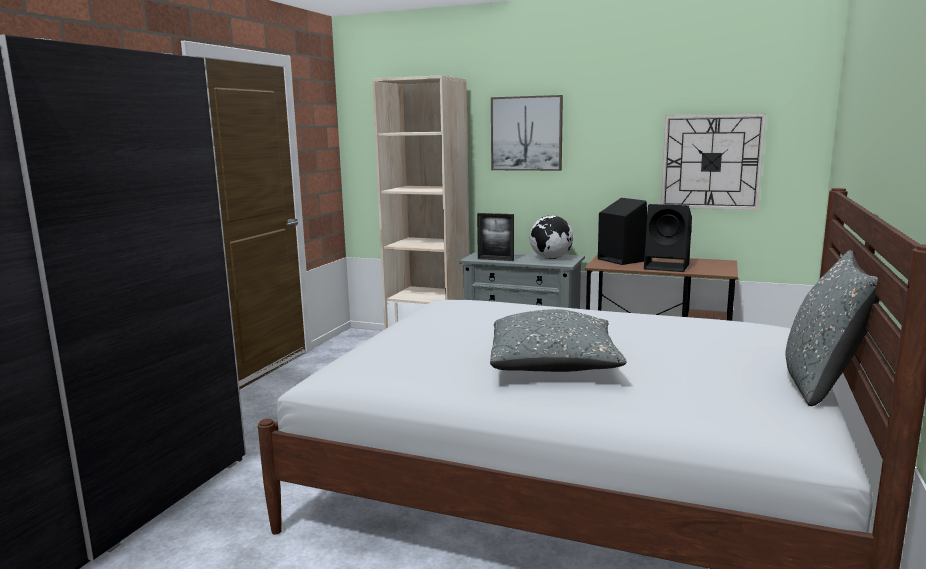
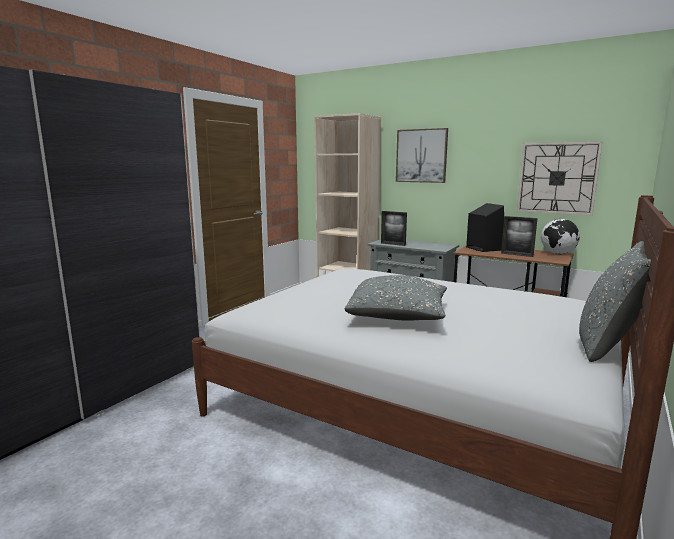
camera: 10 degrees right, 0 degrees up
globe [530,215,573,259] -> globe moved to [541,219,580,254]
black speaker [644,204,692,272] -> picture frame [501,216,537,257]

